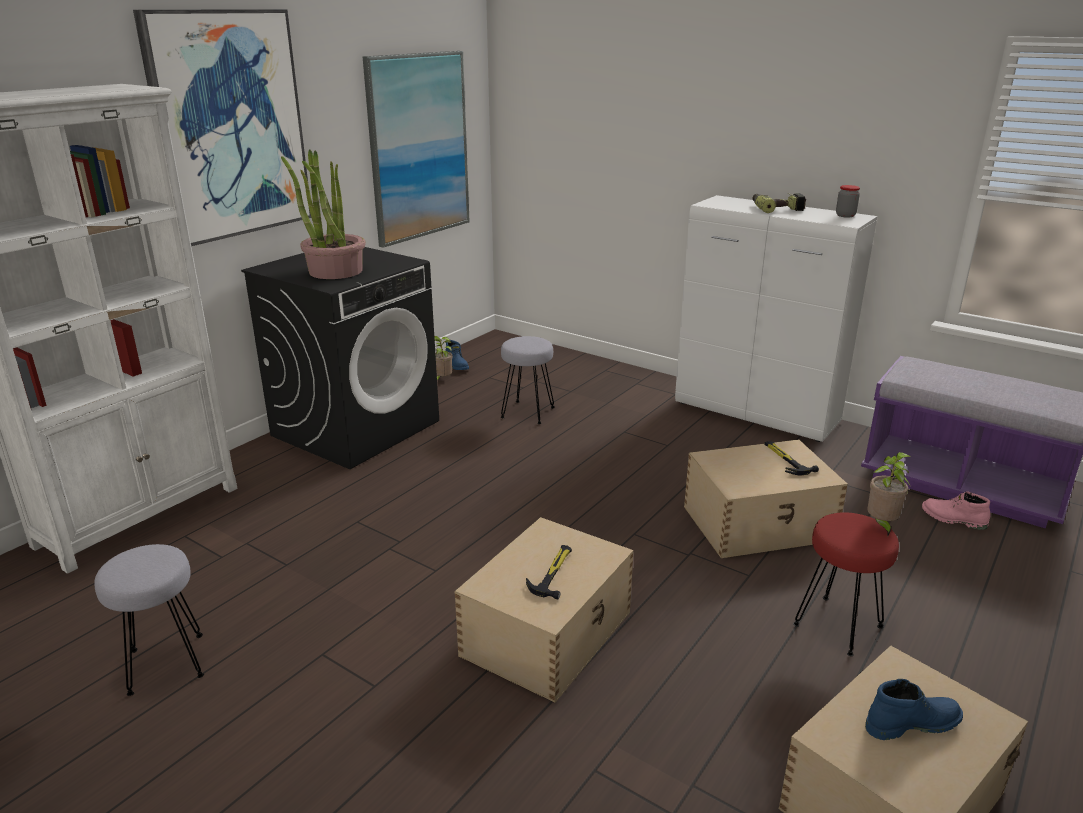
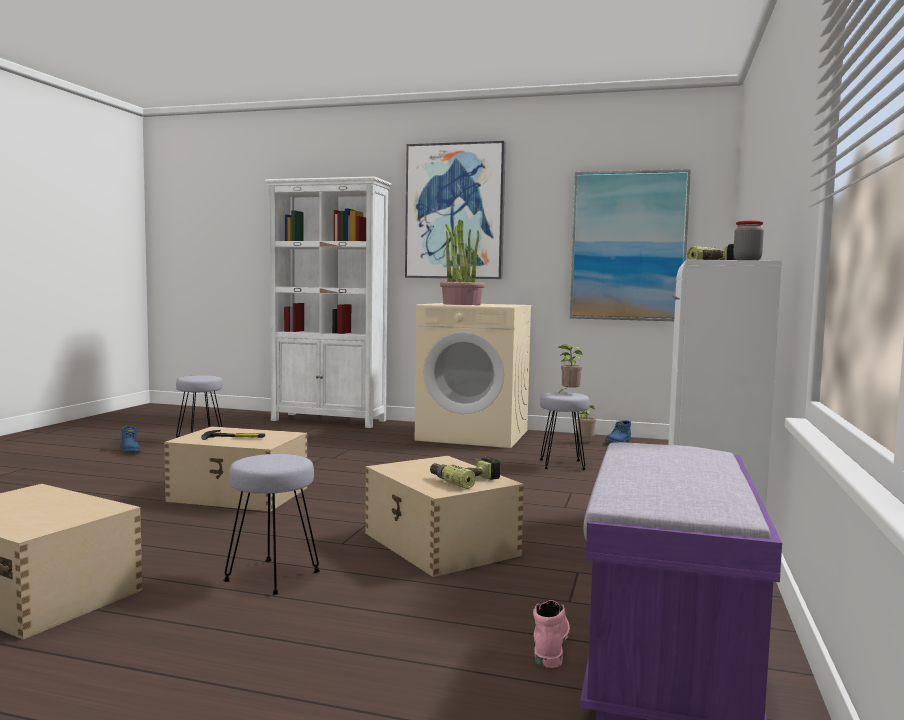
camera: 70 degrees right, 20 degrees down
black washing machine [241,247,439,469] -> beige washing machine [415,303,531,448]
hammer [764,441,819,475] -> power drill [430,457,501,489]
red stool [793,512,899,656] -> grey stool [223,454,320,595]
blue boot [865,679,963,740] -> blue boot moved to [121,426,141,452]
potted plant [867,452,911,537] -> potted plant moved to [559,344,583,392]

